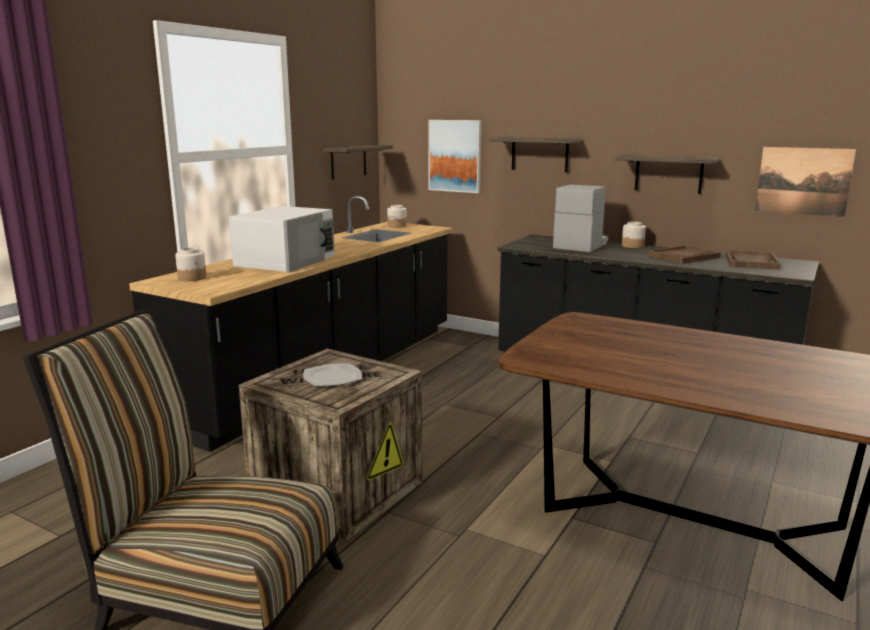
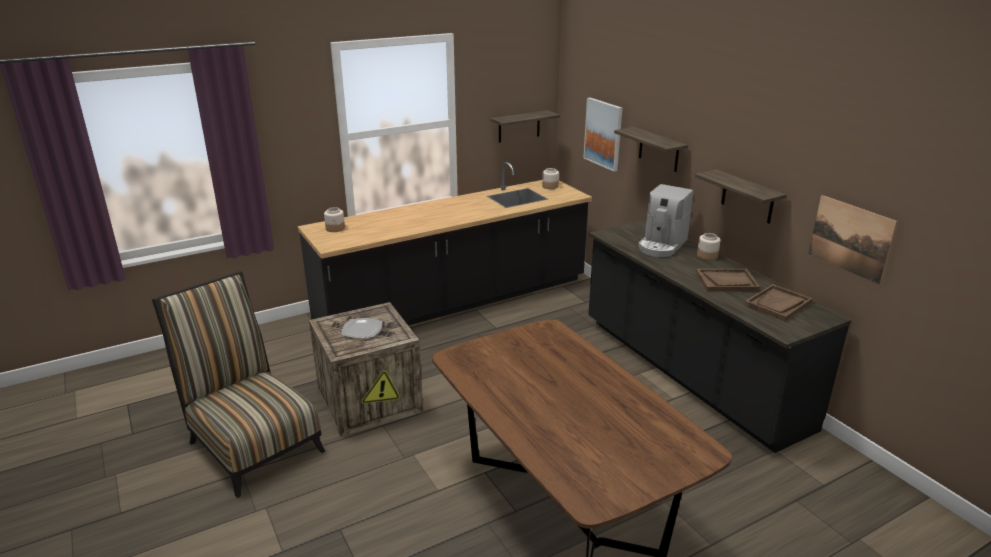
camera: 30 degrees right, 10 degrees up
white microwave [229,206,334,272] -> none
coffee machine [553,184,608,253] -> coffee machine turned 150 degrees clockwise [638,184,694,257]

